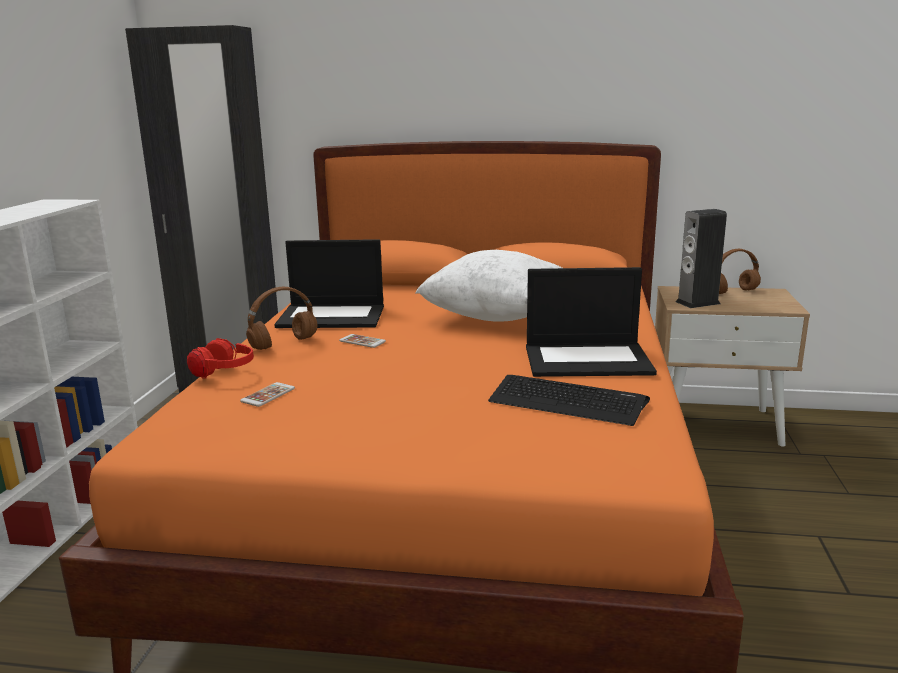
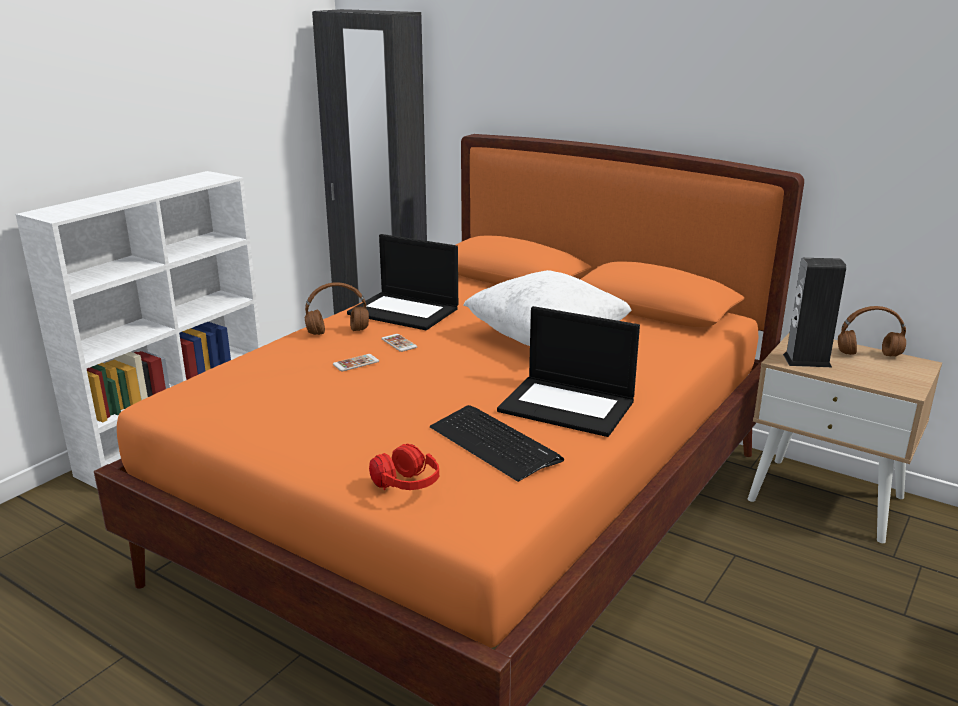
camera: 25 degrees right, 5 degrees up
red headphones [187,338,254,379] -> red headphones moved to [369,444,439,490]
phone [240,382,295,407] -> phone moved to [333,354,379,371]

